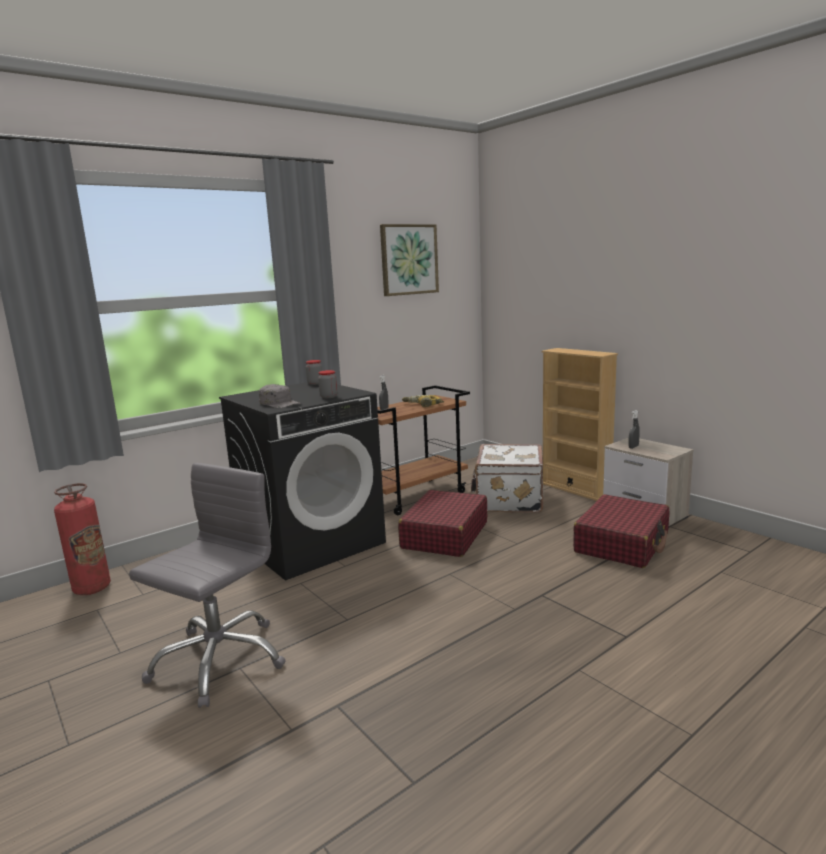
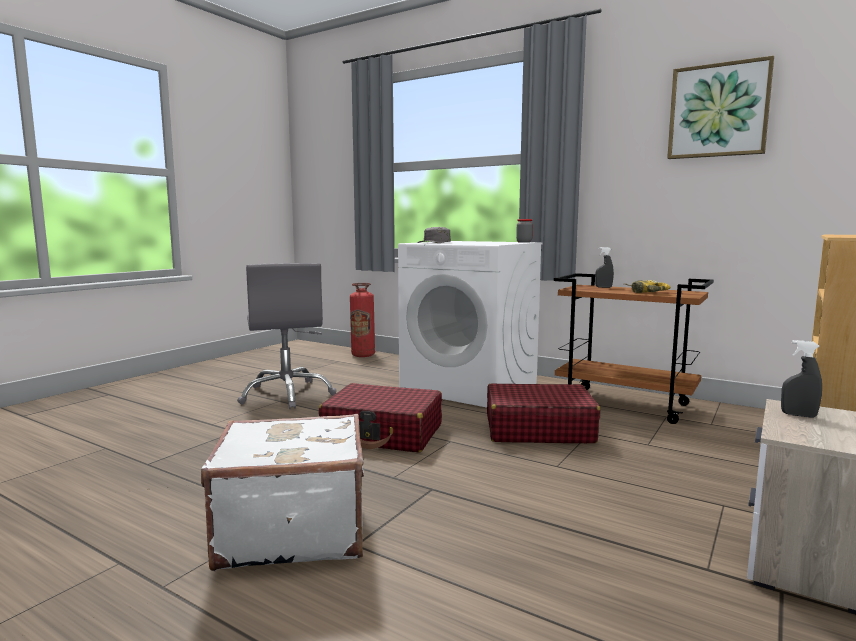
camera: 70 degrees right, 5 degrees down
grey office chair [129,462,286,708] -> grey office chair turned 60 degrees clockwise [237,263,337,409]
black washing machine [219,382,386,580] -> white washing machine [398,241,543,408]
jar [318,370,338,398] -> none
white suitcase [471,444,543,513] -> white suitcase moved to [201,414,364,571]
red suitcase [573,494,669,568] -> red suitcase moved to [318,383,442,453]

